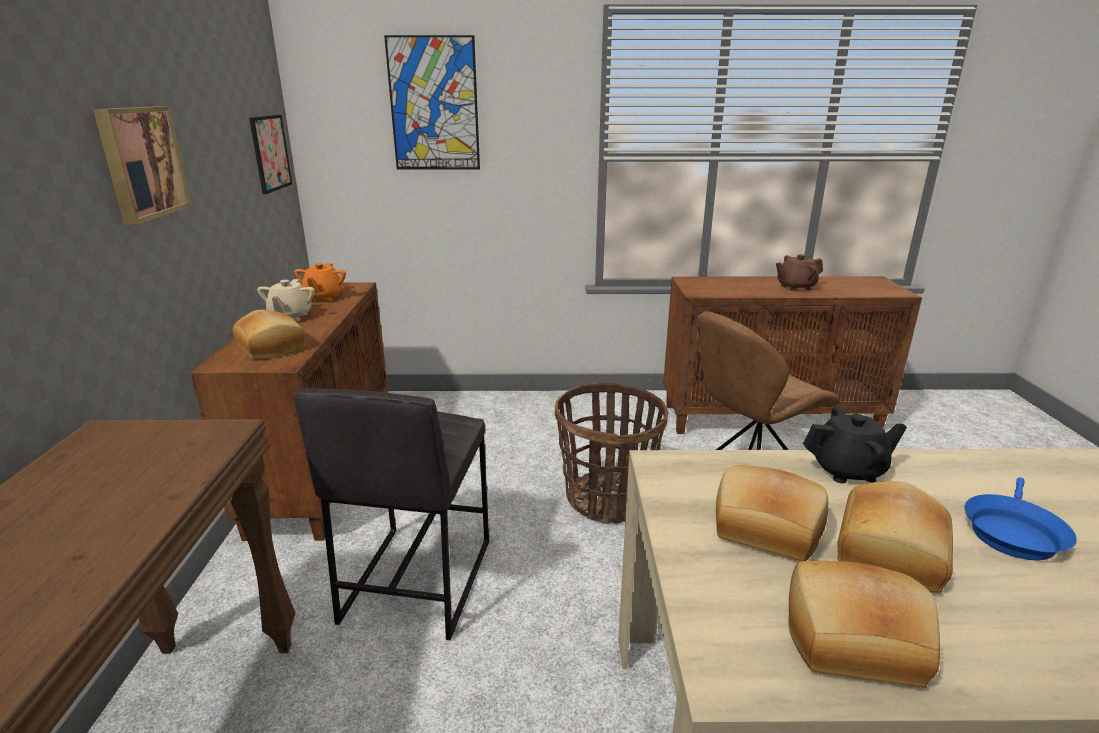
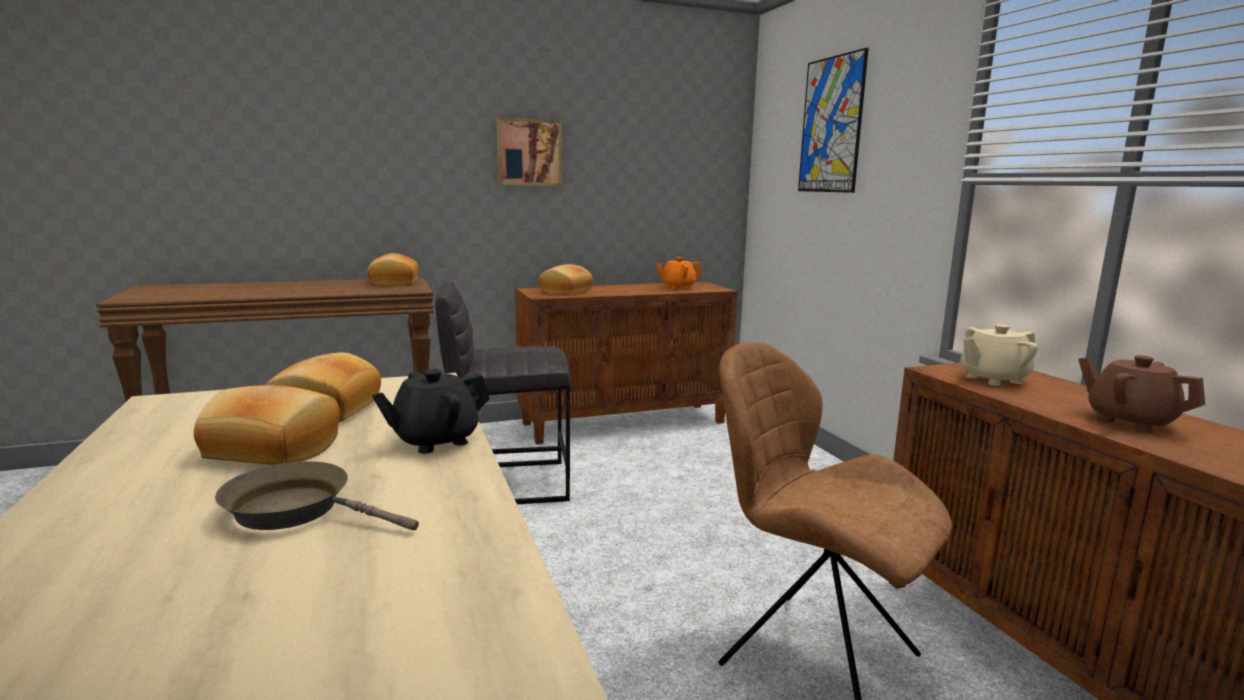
camera: 70 degrees right, 10 degrees down
picture [249,115,292,194] -> none
beige teapot [257,279,315,322] -> beige teapot moved to [960,324,1038,386]
basket [555,383,668,524] -> none
bread [789,561,940,688] -> bread moved to [367,253,419,286]
black teapot [803,406,907,483] -> black teapot turned 75 degrees clockwise [372,369,490,454]
blue frying pan [965,477,1077,560] -> brown frying pan [215,461,419,530]

